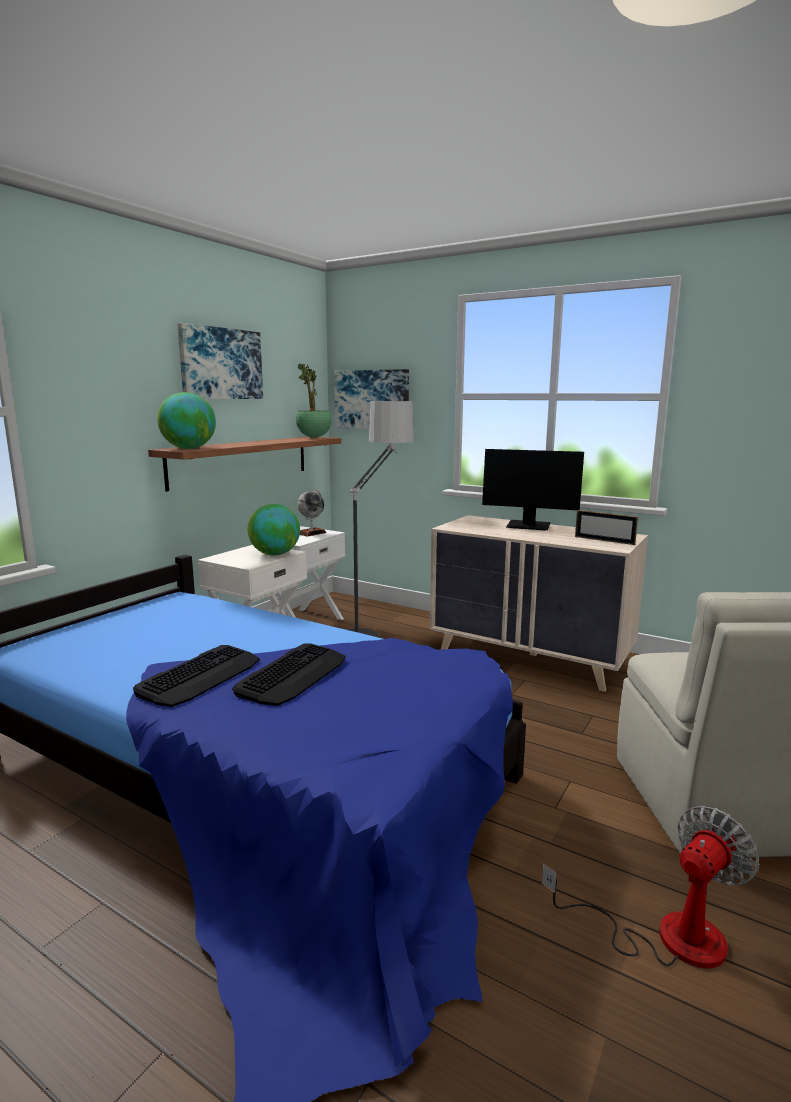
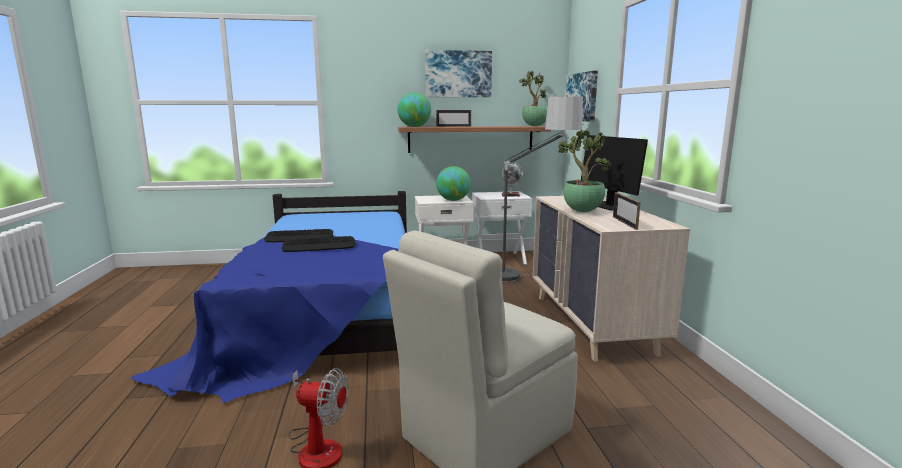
camera: 50 degrees right, 0 degrees up
none -> picture frame [436,110,471,127]
none -> potted plant [558,130,612,212]

